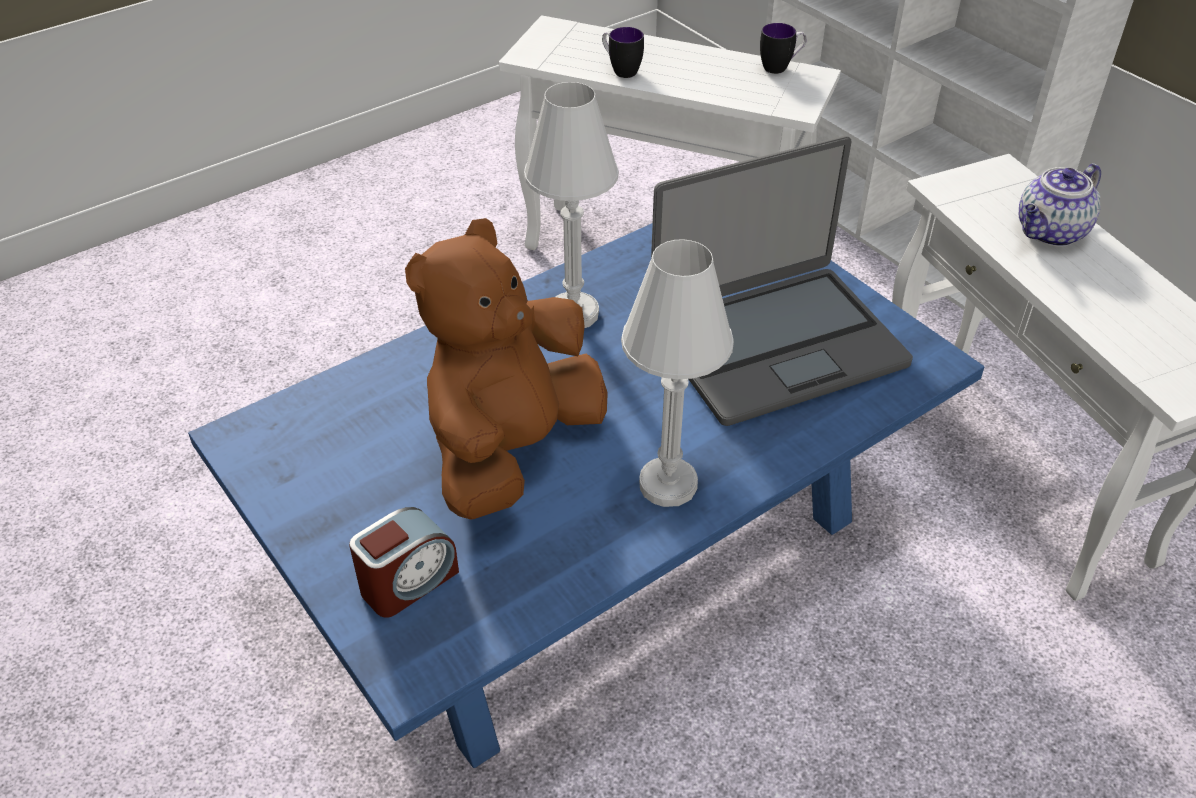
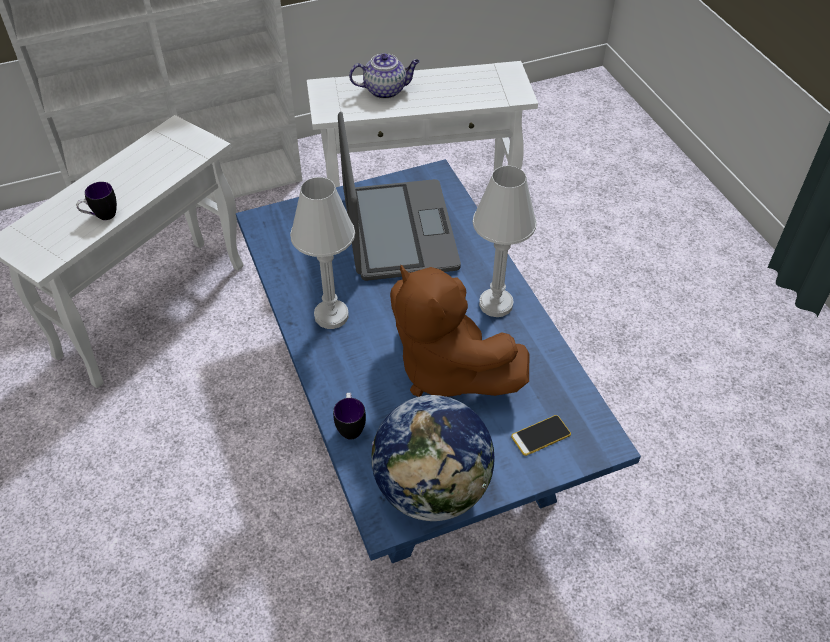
camera: 75 degrees left, 5 degrees up
alarm clock [349,507,459,618] -> phone [511,415,571,456]
mug [760,23,807,74] -> mug moved to [333,393,366,440]
teapot [1019,163,1101,246] -> teapot turned 75 degrees counterclockwise [349,53,420,99]
none -> globe [372,395,494,521]

